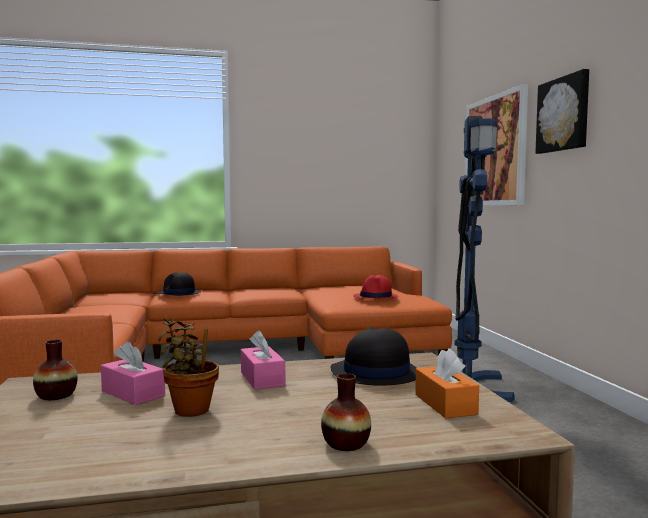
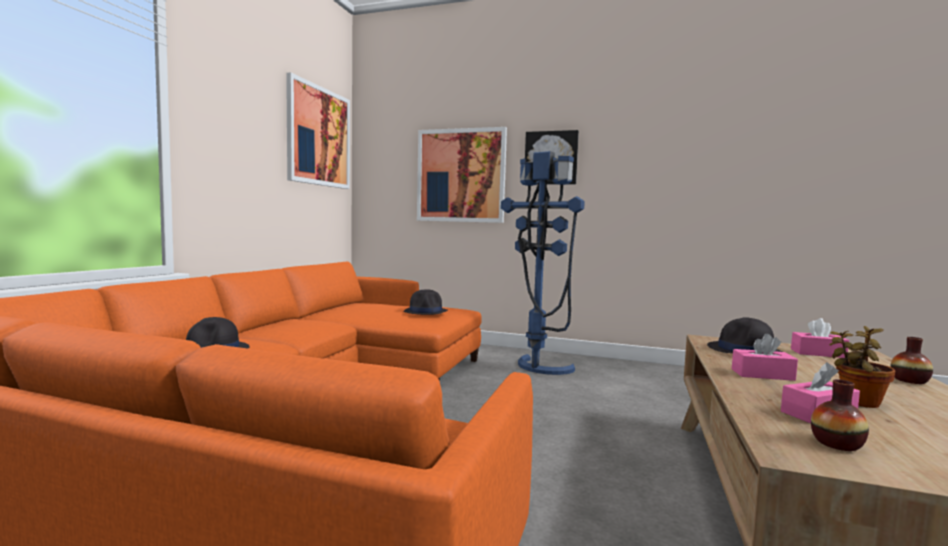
camera: 60 degrees left, 0 degrees up
red hat [353,275,398,299] -> black hat [403,290,448,315]
orange tissue box [415,348,479,419] -> pink tissue box [791,318,849,358]
none -> picture [286,72,350,189]

